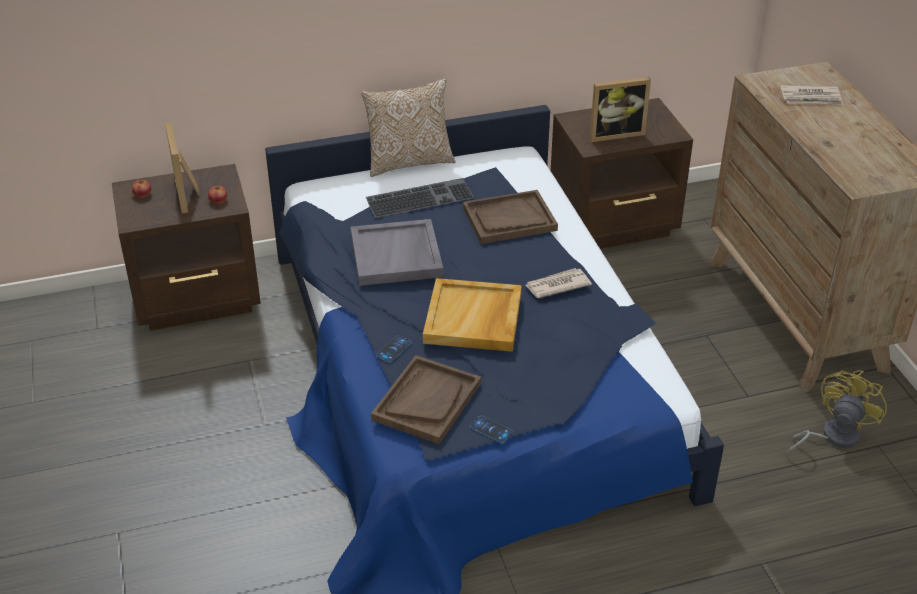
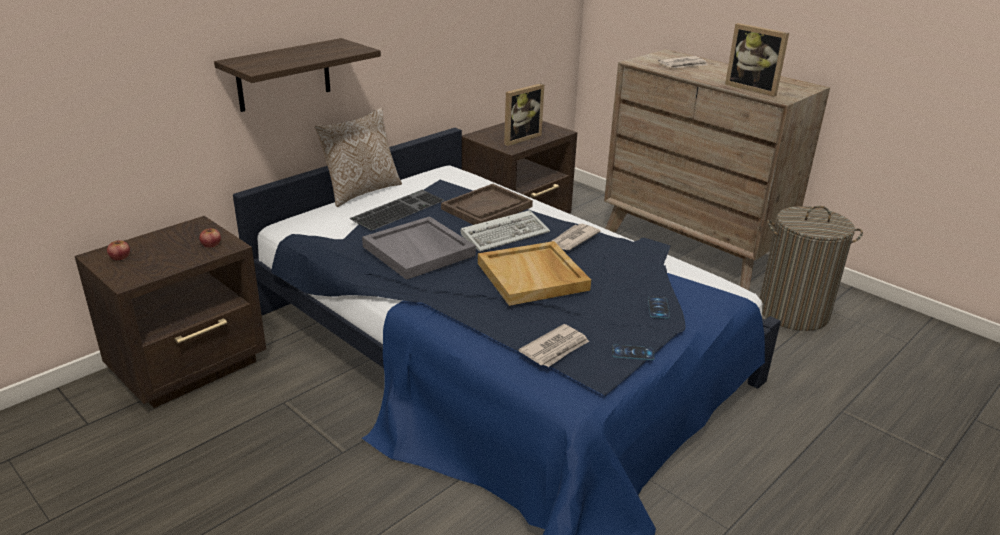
camera: 30 degrees left, 10 degrees down
picture frame [165,123,200,214] -> picture frame moved to [725,23,789,97]
brown tray [371,355,481,444] -> newspaper [519,324,589,367]
phone [376,335,412,363] -> phone moved to [648,296,670,318]
yellow fan [786,370,887,454] -> laundry basket [760,206,863,331]
none -> shelf [214,38,381,112]
none -> keyboard [461,210,550,252]

